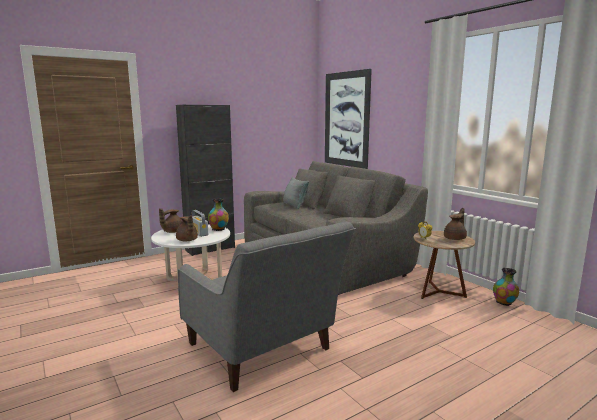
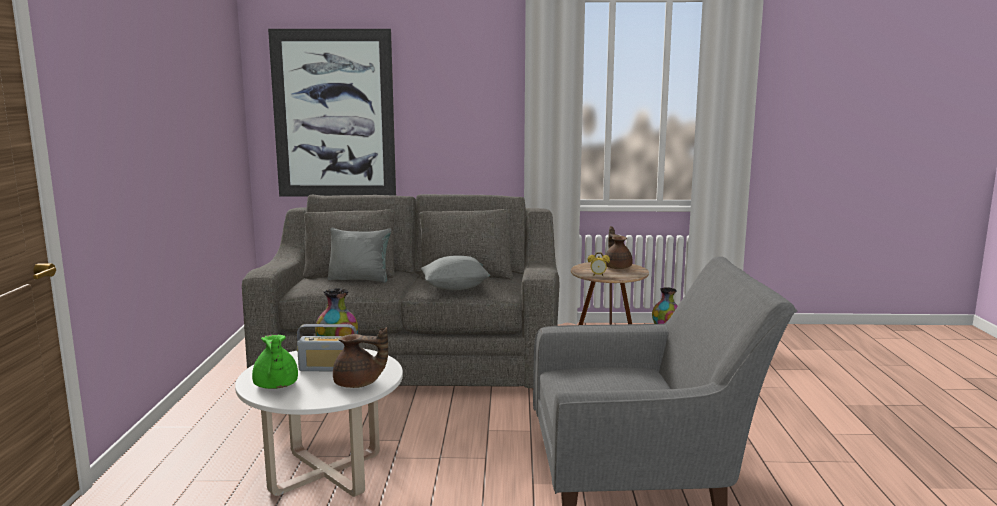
camera: 55 degrees left, 0 degrees up
brown teapot [159,209,182,233] -> green teapot [252,335,298,389]
black cabinet [176,105,235,256] -> none
none -> grey pillow [421,255,490,290]

